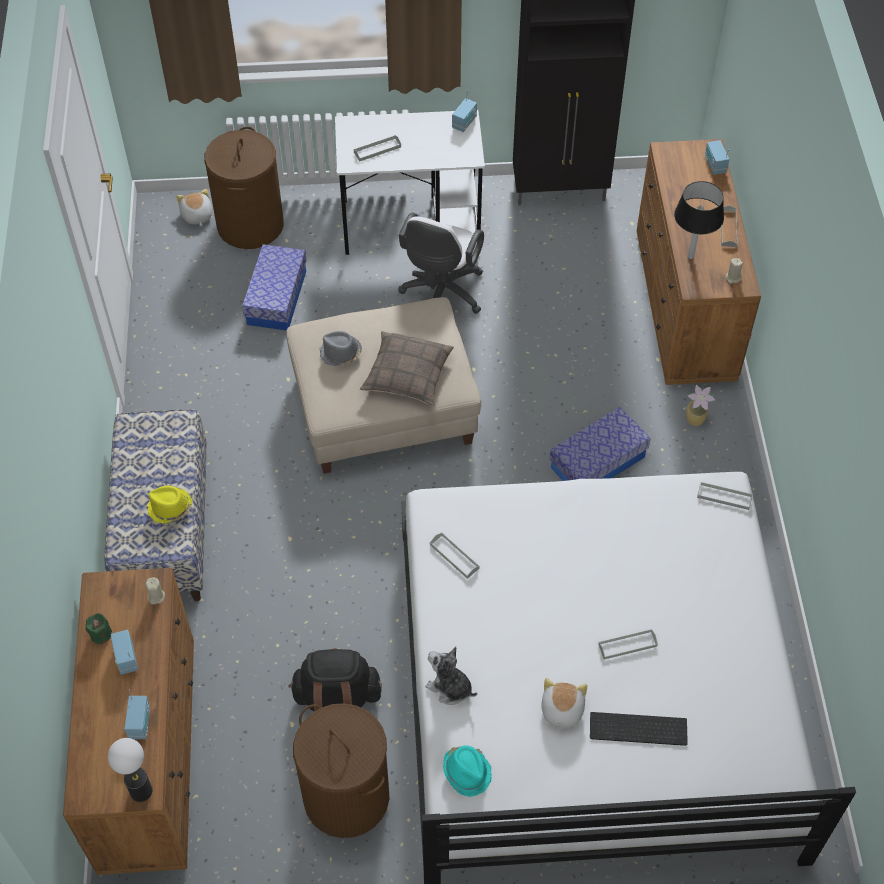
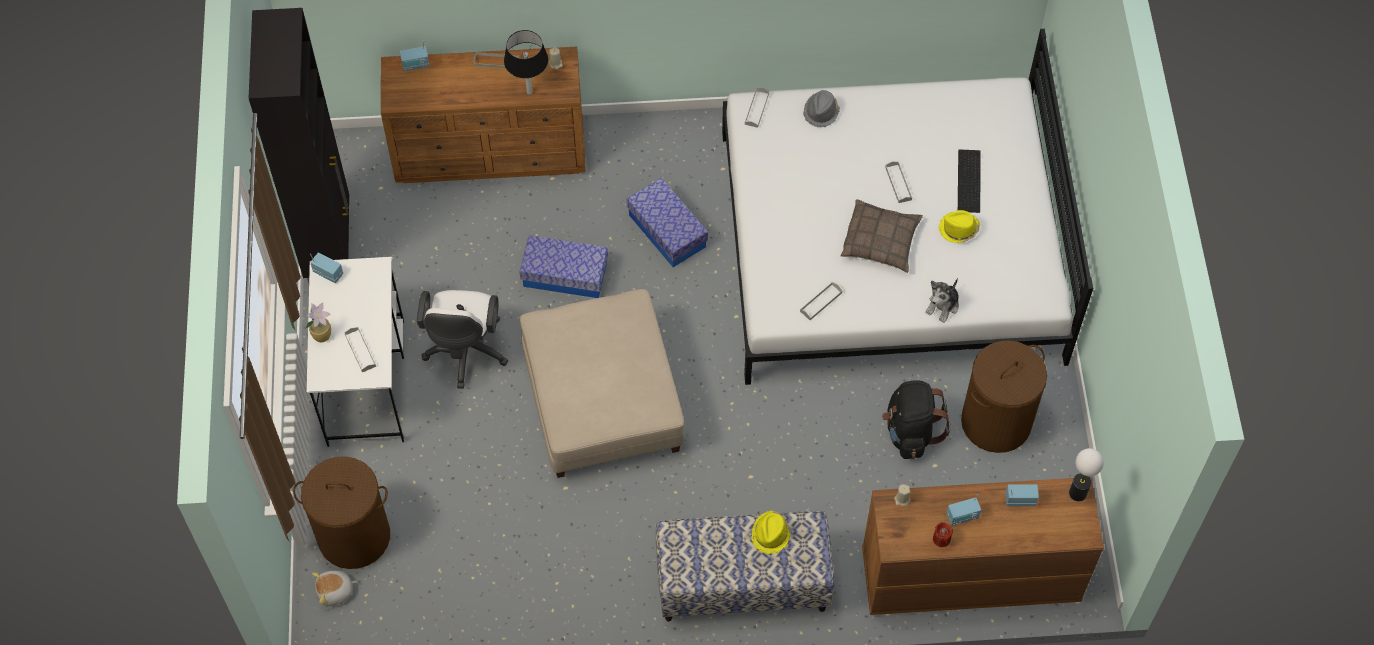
camera: 90 degrees left, 5 degrees up
green candle [86,613,112,645] -> red candle [933,522,953,547]
storage box [242,244,307,331] -> storage box moved to [520,235,608,298]
grey hat [320,331,362,366] -> grey hat moved to [803,90,840,127]
pillow [360,331,454,406] -> pillow moved to [841,199,923,273]
white office chair [398,213,484,314] -> white office chair turned 75 degrees clockwise [417,290,508,389]
turquoise hat [443,746,492,797] -> none
plush toy [541,678,587,733] -> yellow hat [938,210,980,243]
potted plant [686,385,715,426] -> potted plant moved to [305,303,331,342]

